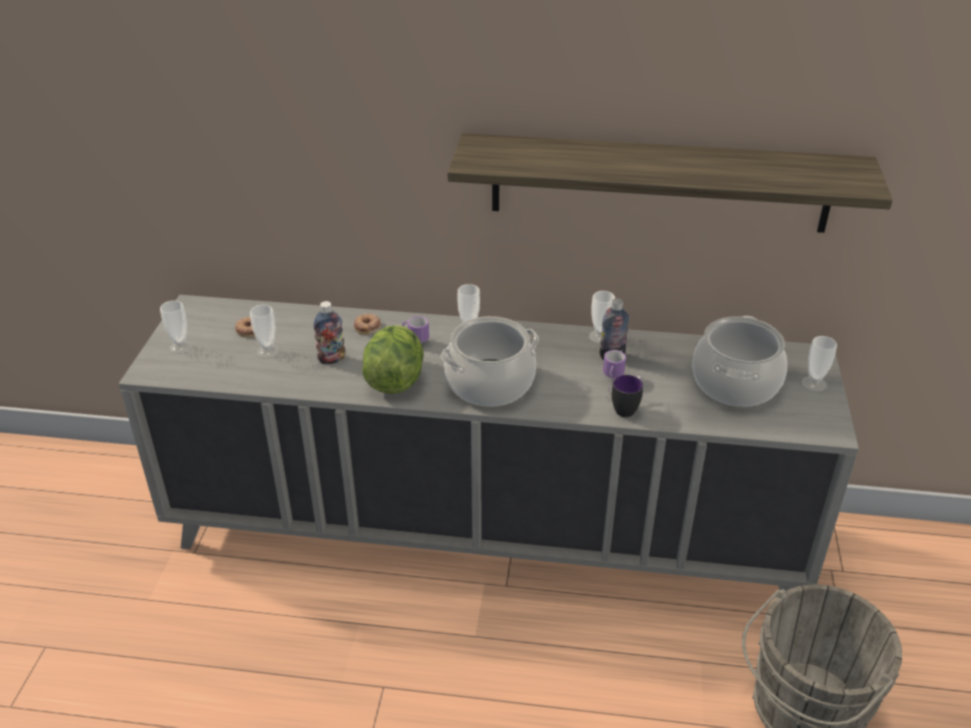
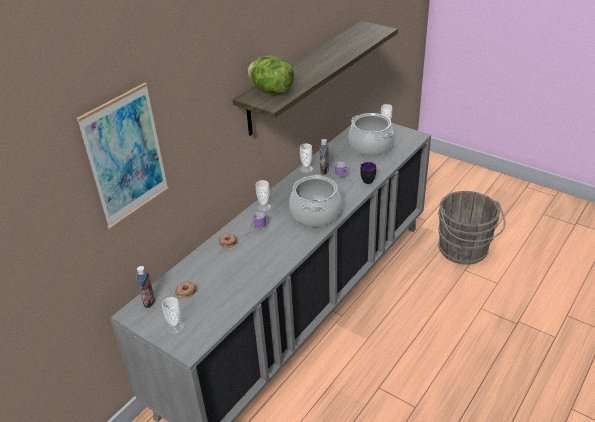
camera: 60 degrees left, 0 degrees up
cup [250,305,280,358] -> none
bottle [314,301,345,364] -> bottle moved to [136,266,155,308]
lettuce [362,325,424,394] -> lettuce moved to [247,55,294,94]
none -> picture [76,83,169,229]

